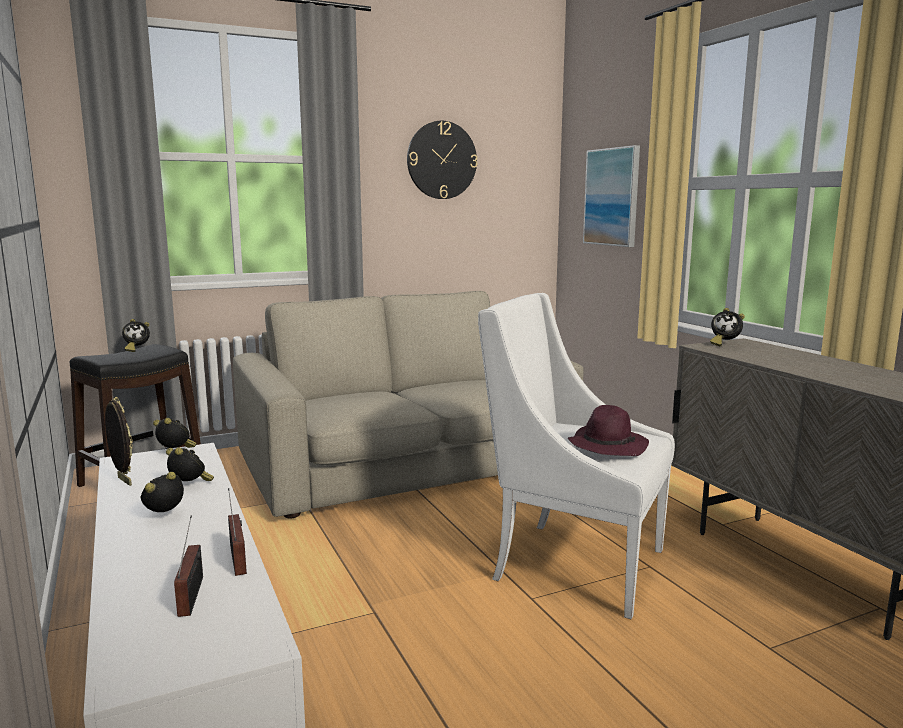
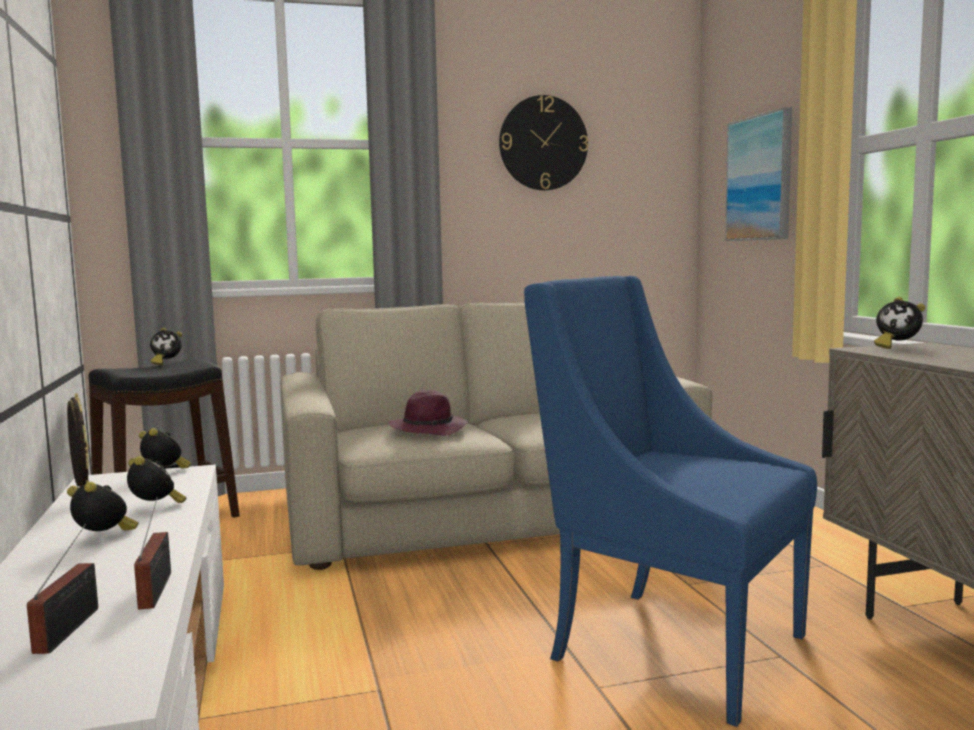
camera: 10 degrees right, 5 degrees down
alarm clock [141,472,184,512] -> alarm clock turned 60 degrees clockwise [67,482,139,531]
white armchair [478,293,675,619] -> blue armchair [524,276,817,727]
purple hat [568,405,649,456] -> purple hat moved to [388,390,468,436]

